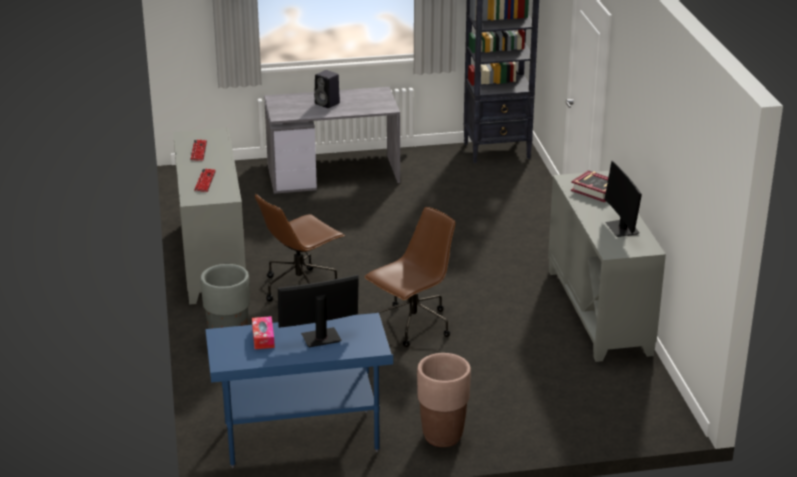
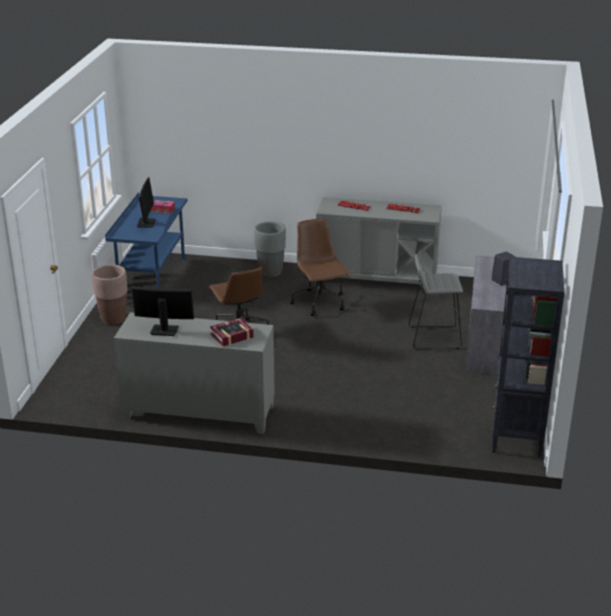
camera: 110 degrees right, 0 degrees up
none -> grey stool [409,254,463,350]

